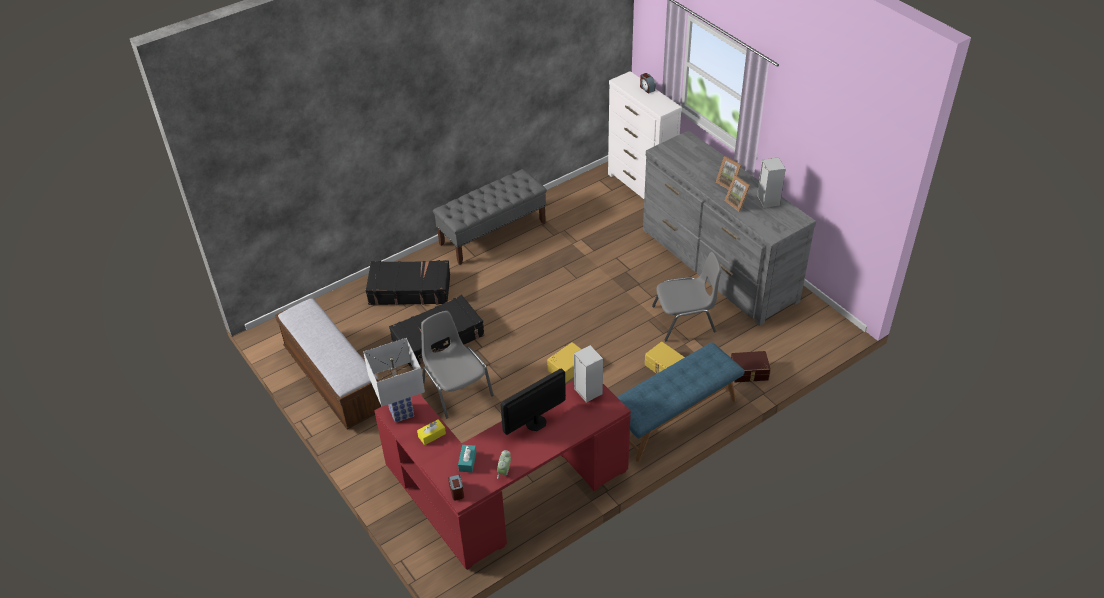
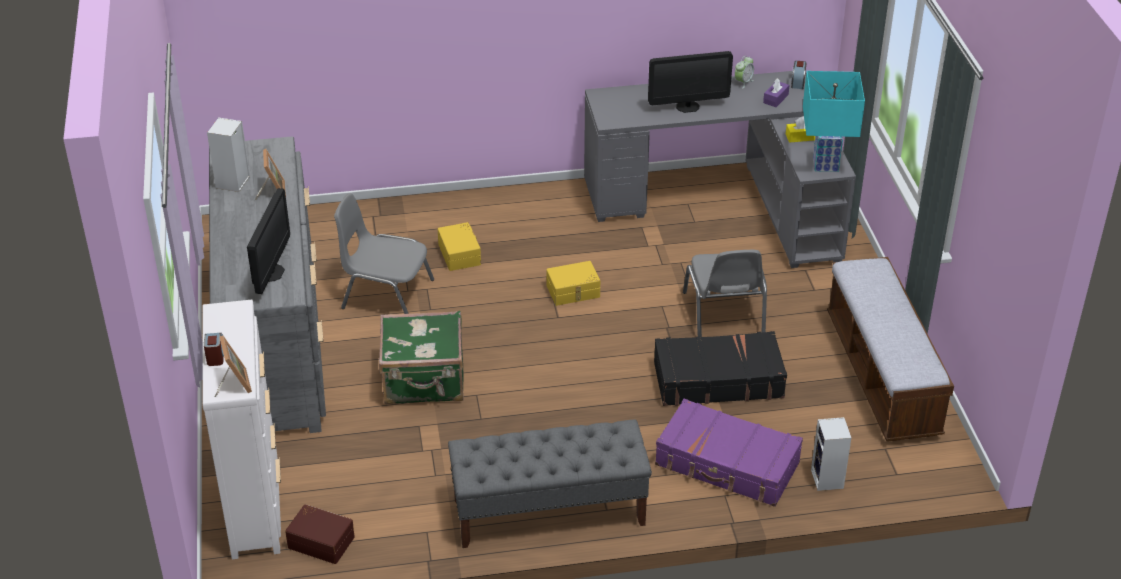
camera: 155 degrees left, 5 degrees down
white table lamp [363,338,425,423] -> turquoise table lamp [803,71,865,172]
black suitcase [365,260,450,305] -> purple suitcase [655,399,803,507]
red desk [374,381,631,570] -> grey desk [584,71,856,268]
turquoise tissue box [458,445,476,473] -> purple tissue box [763,78,790,107]
speaker [574,345,603,403] -> speaker moved to [811,417,851,491]
blue bench [617,342,745,462] -> none
picture frame [716,156,741,190] -> picture frame moved to [215,336,252,397]
brown storage box [731,351,771,382] -> brown storage box moved to [285,504,355,564]
none -> monitor [247,188,290,294]
none -> green suitcase [379,311,464,404]

